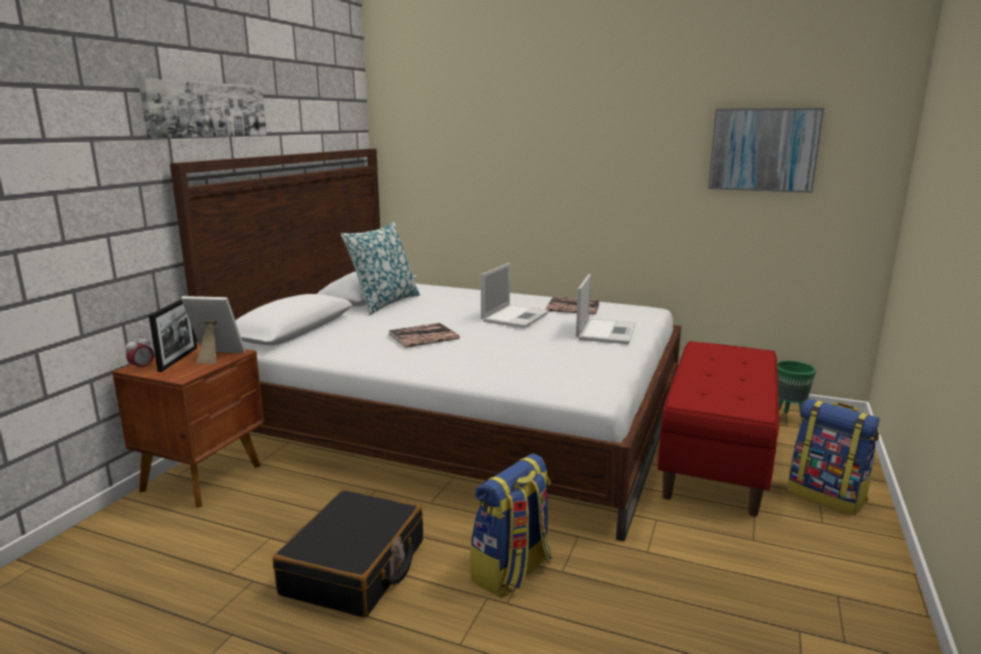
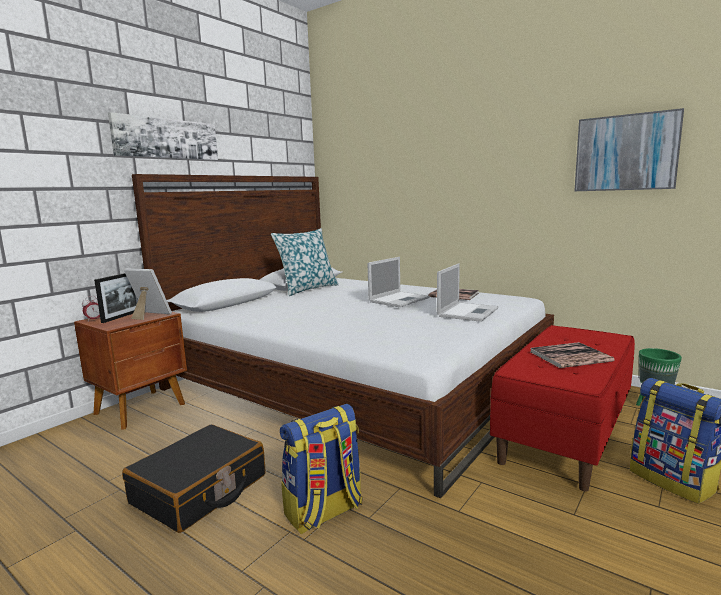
camera: 15 degrees right, 5 degrees down
book [388,323,460,348] -> book moved to [531,342,615,368]

